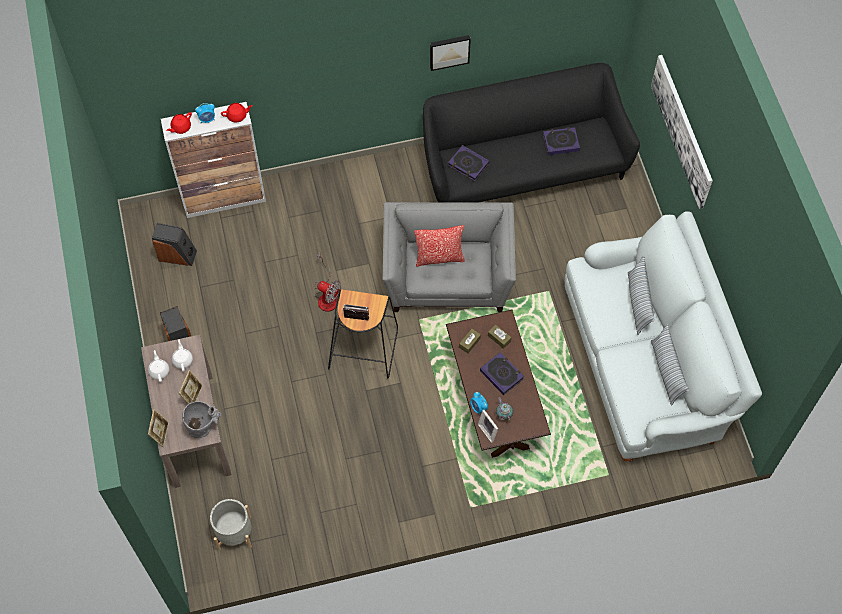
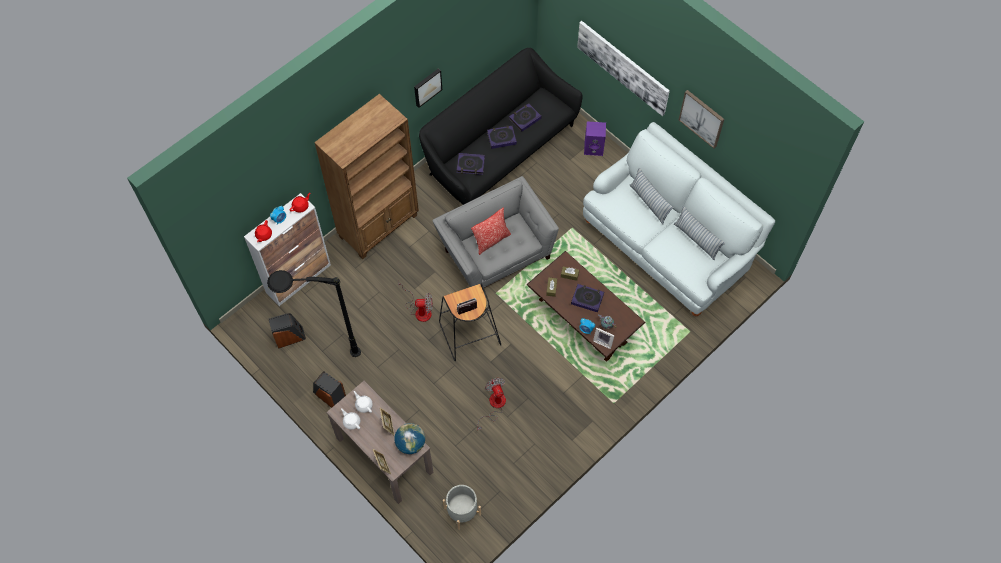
camera: 30 degrees left, 0 degrees up
grey vase [182,401,222,438] -> globe [394,423,425,454]
none -> black floor lamp [267,270,361,357]
none -> brown bookcase [314,94,419,259]
none -> fan [477,378,506,430]
none -> book [487,125,517,149]
none -> purple speaker [584,121,606,156]
none -> picture [679,90,724,149]

